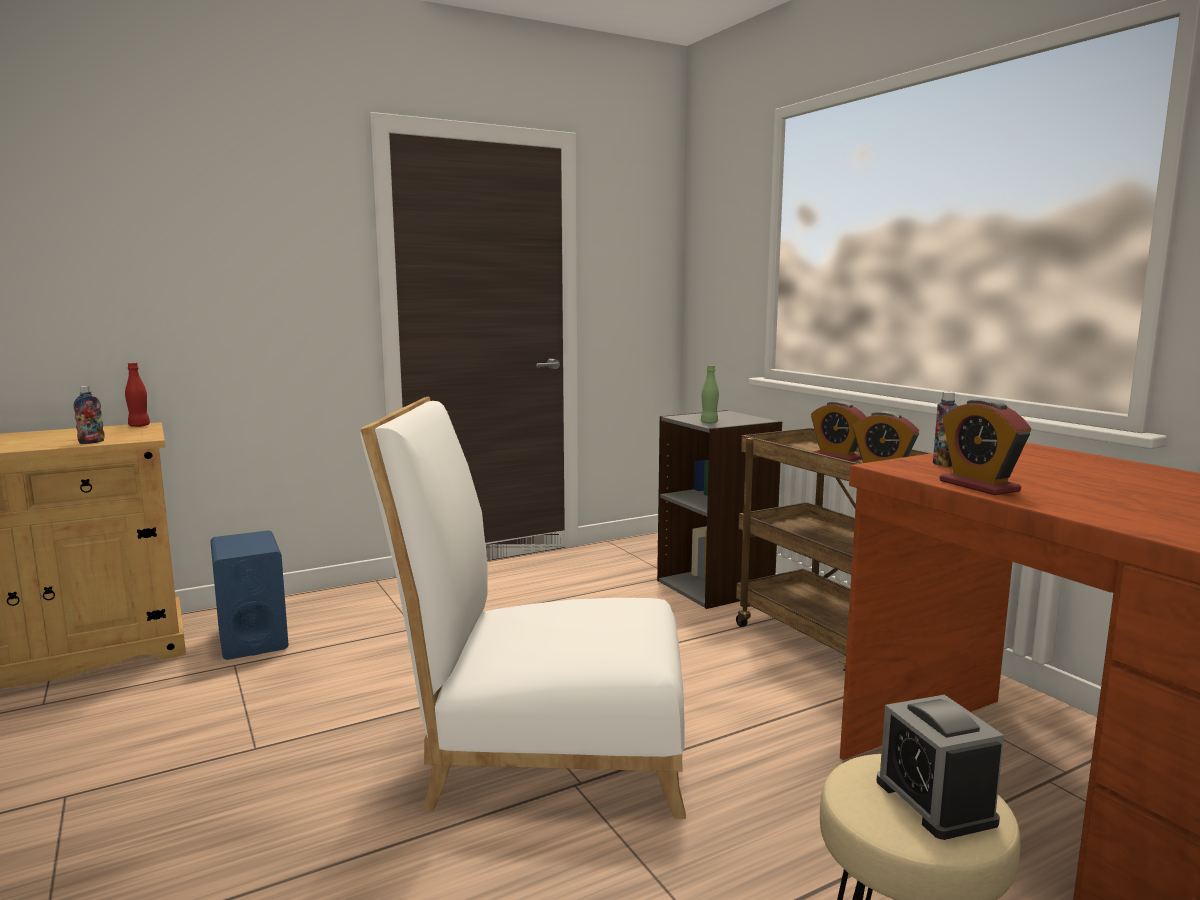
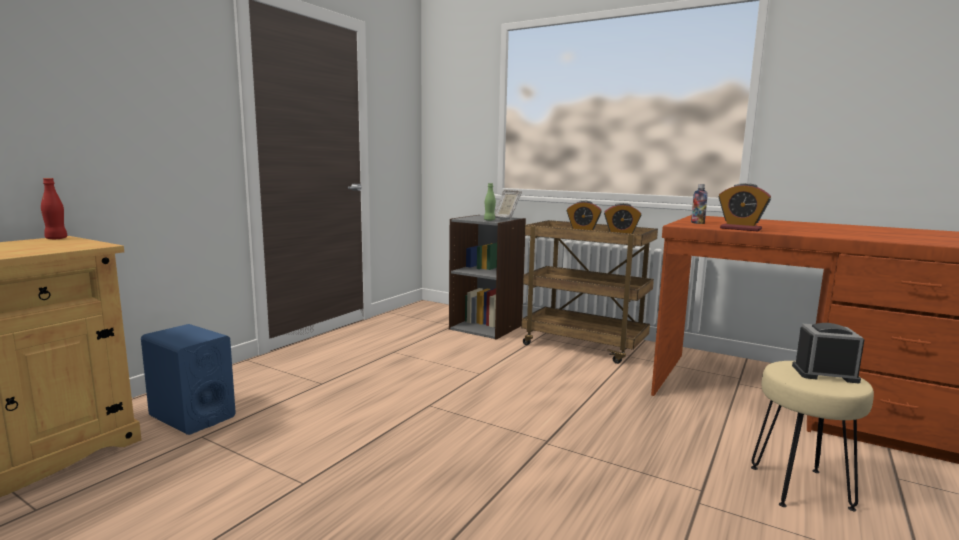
camera: 30 degrees left, 0 degrees up
bottle [74,386,105,444] -> none
white chair [360,396,686,819] -> none
alarm clock [876,695,1004,840] -> alarm clock turned 150 degrees clockwise [792,323,864,383]
none -> picture frame [495,190,522,219]

